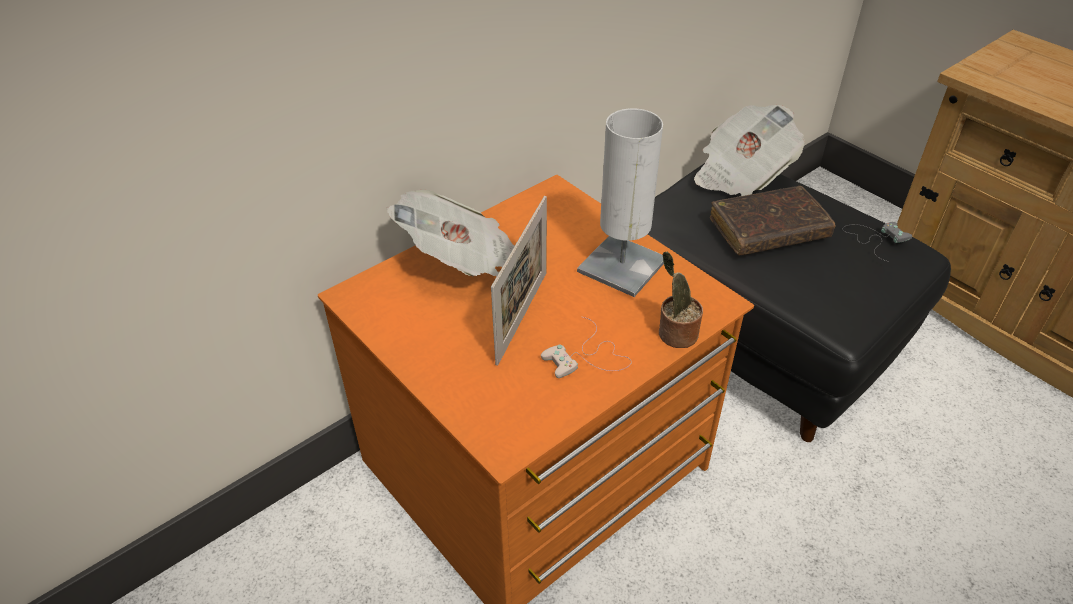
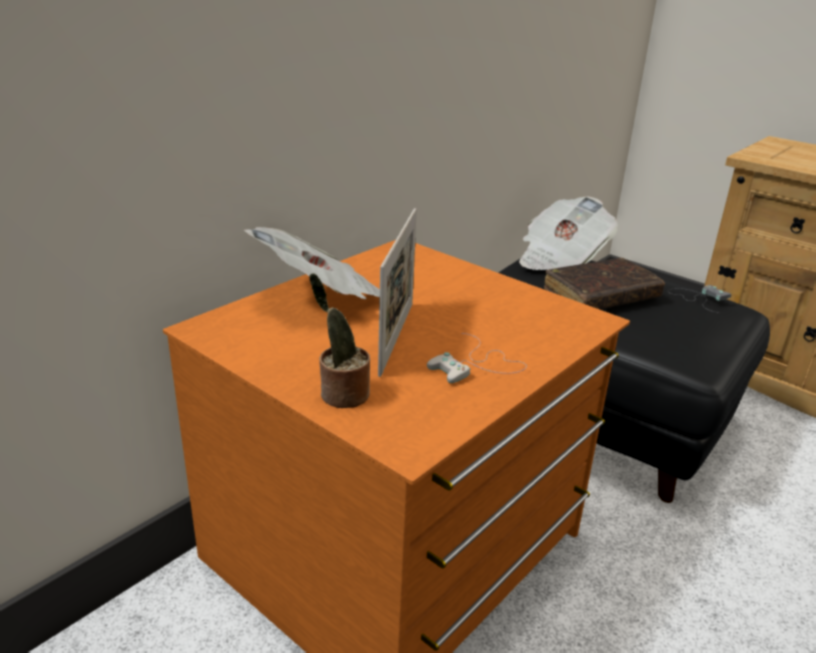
camera: 10 degrees left, 15 degrees down
white table lamp [577,108,664,297] -> none
potted plant [659,251,703,348] -> potted plant moved to [309,273,370,408]

